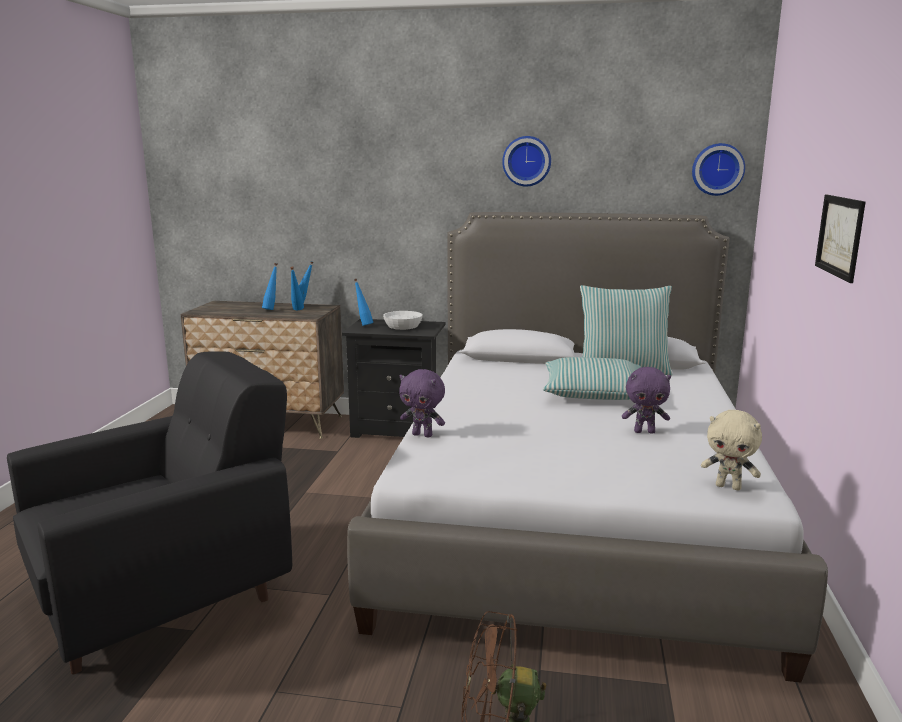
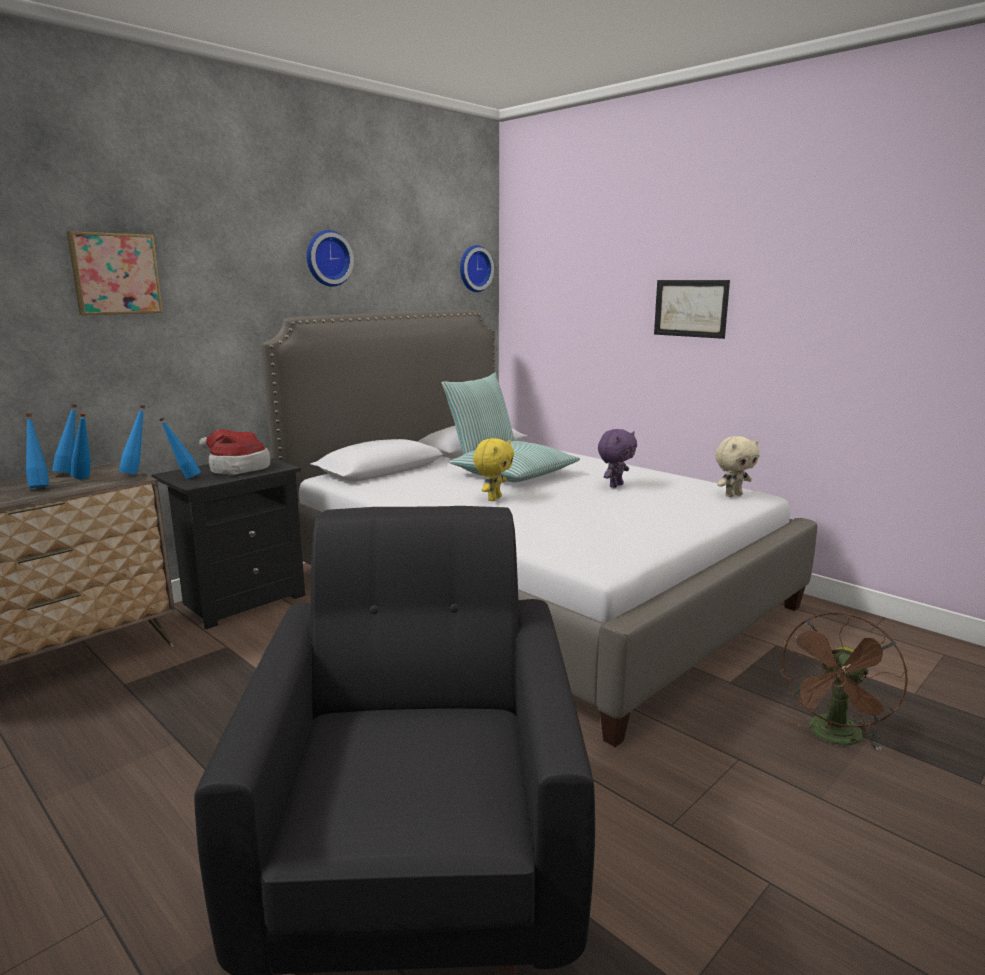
camera: 55 degrees left, 0 degrees up
white bowl [383,311,423,330] -> hat [199,429,270,475]
purple plush toy [399,369,445,438] -> none
none -> picture [67,231,163,315]
none -> blue bottle [119,405,145,475]
none -> yellow plush toy [473,438,514,501]

